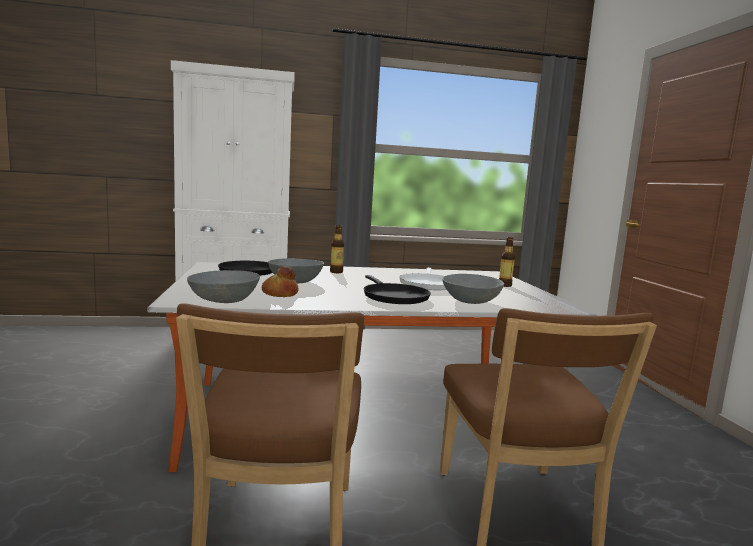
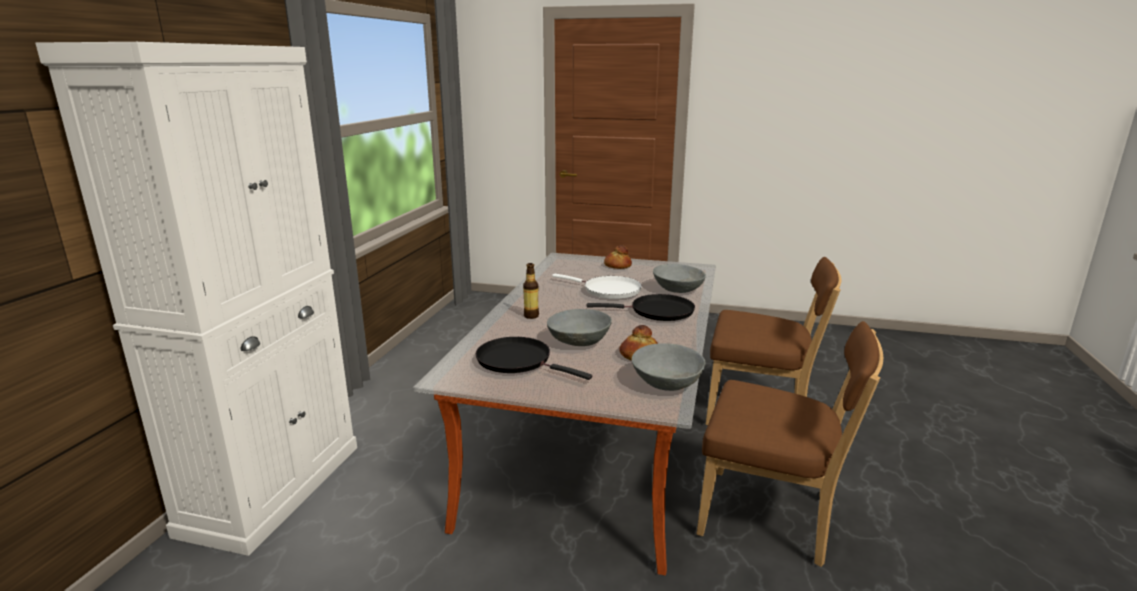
camera: 65 degrees left, 10 degrees up
bottle [499,237,515,287] -> bread [604,245,632,269]

